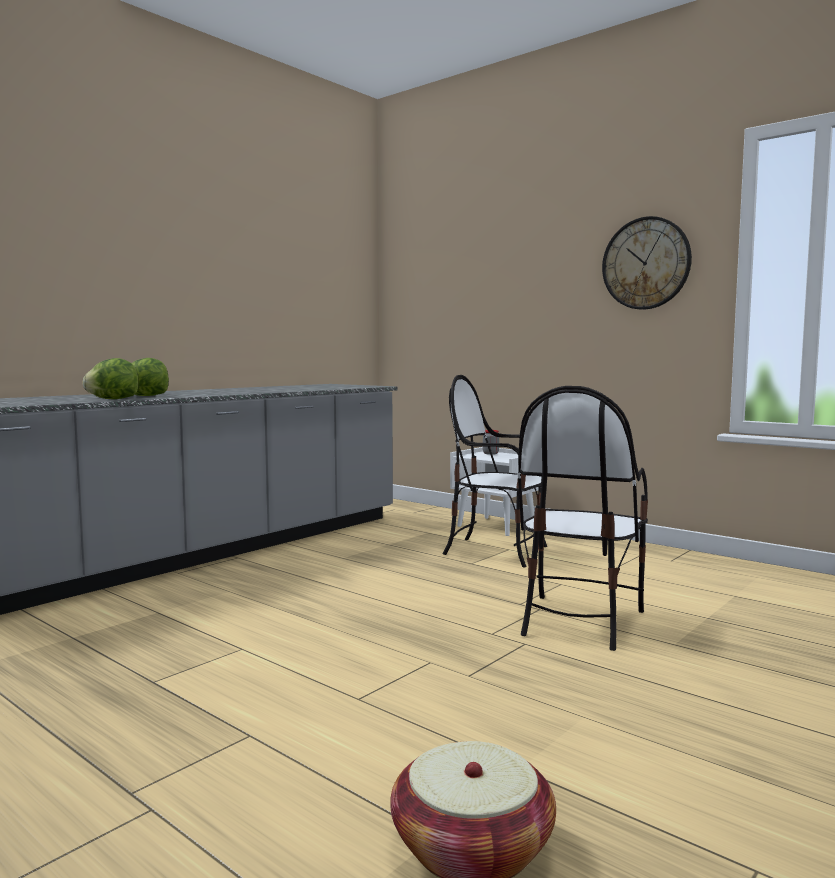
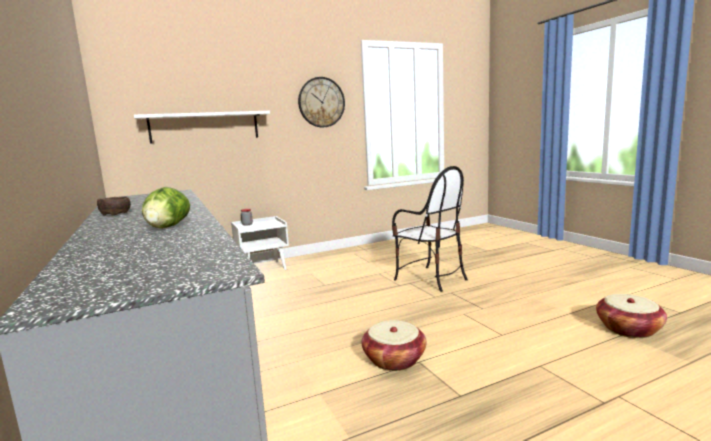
camera: 65 degrees left, 5 degrees up
lettuce [82,358,138,399] -> none
chair [443,375,547,567] -> none
none -> brown bowl [97,197,131,216]
none -> white shelf [134,111,270,143]
none -> basket [361,320,426,371]

